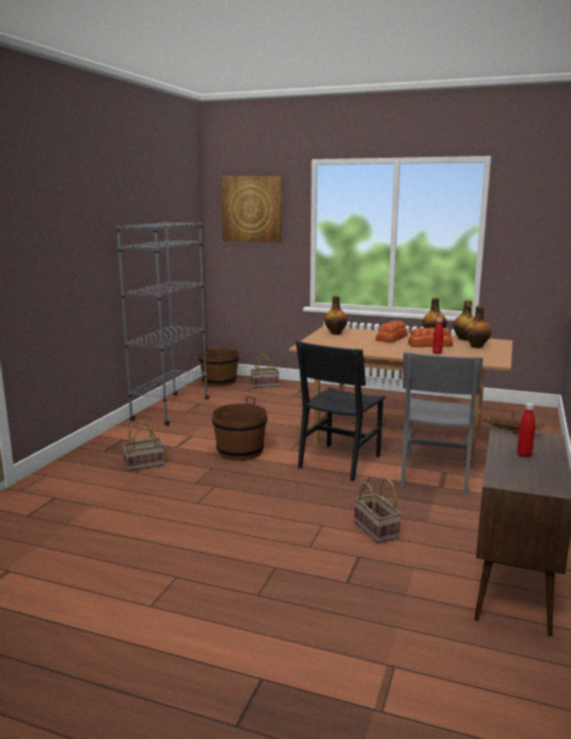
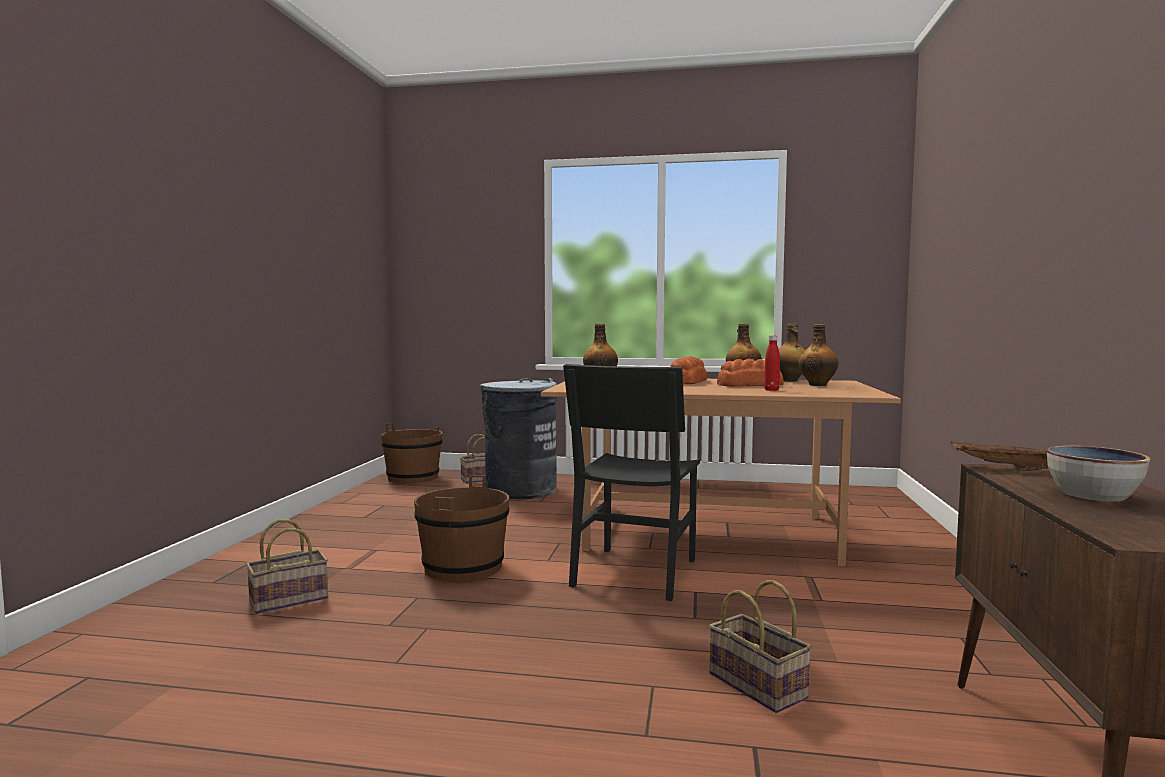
camera: 10 degrees left, 10 degrees down
grey bookcase [116,222,209,426] -> none
picture [221,176,282,242] -> none
grey chair [400,351,483,495] -> none
red bottle [517,403,535,457] -> bowl [1046,446,1150,501]
none -> grey trash can [480,378,557,499]

